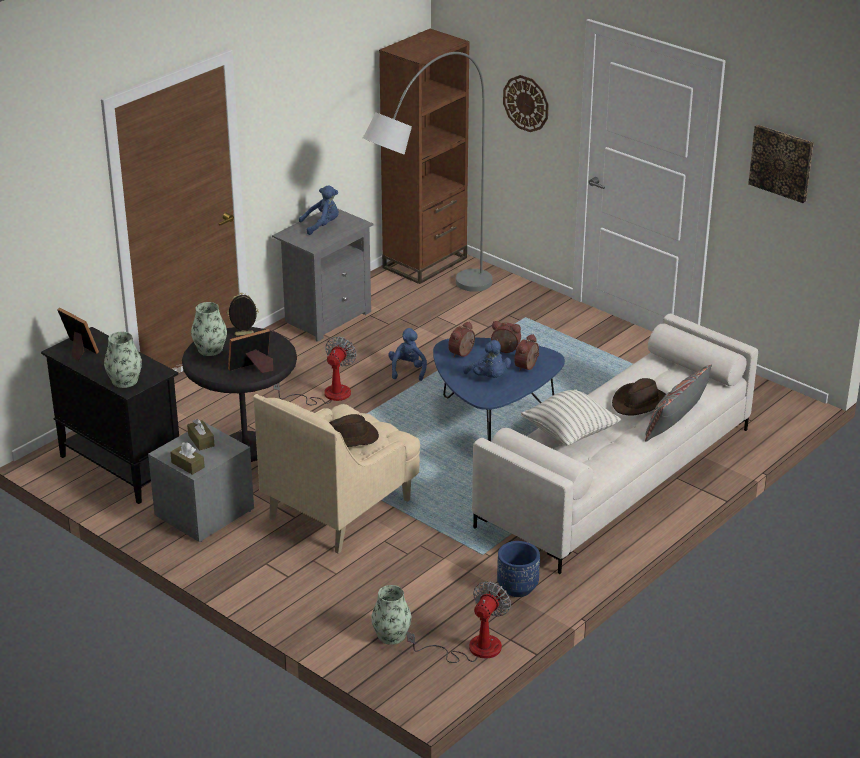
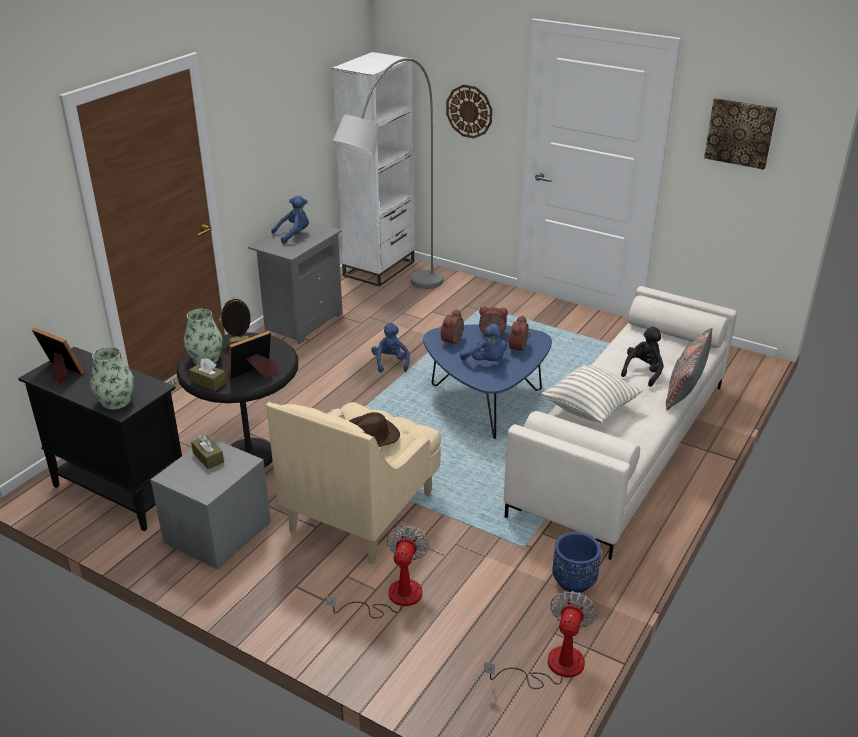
camera: 10 degrees left, 0 degrees up
brown tissue box [170,442,205,475] -> brown tissue box moved to [189,358,227,391]
fan [273,337,357,405] -> fan moved to [326,525,429,619]
vase [371,585,411,645] -> none
brown bookcase [379,29,469,284] -> white bookcase [332,52,414,287]
brown hat [612,378,666,416] -> black plush toy [621,327,664,387]

